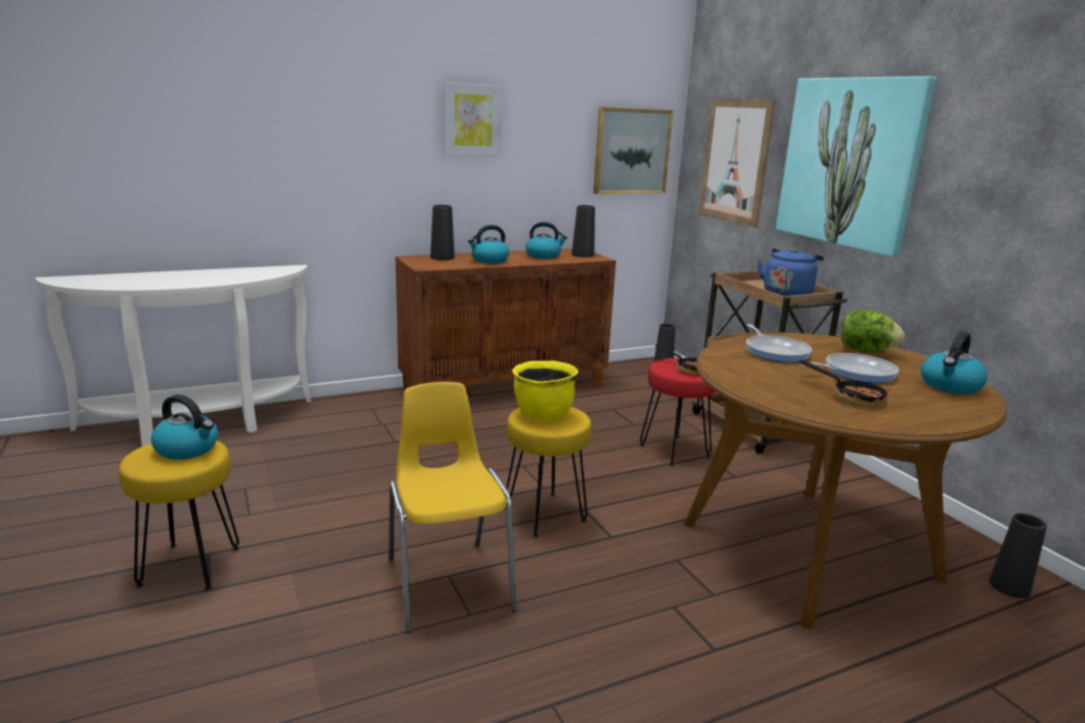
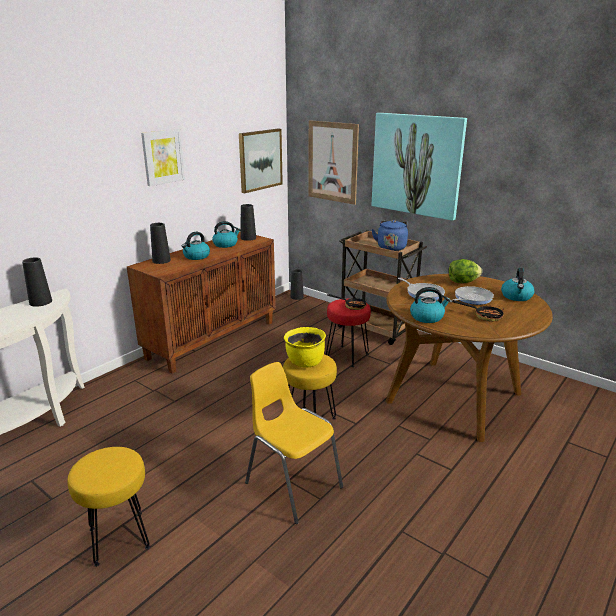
camera: 25 degrees left, 5 degrees up
kettle [151,394,218,460] -> kettle moved to [410,287,451,323]
black vase [989,513,1047,598] -> black vase moved to [22,257,52,307]

